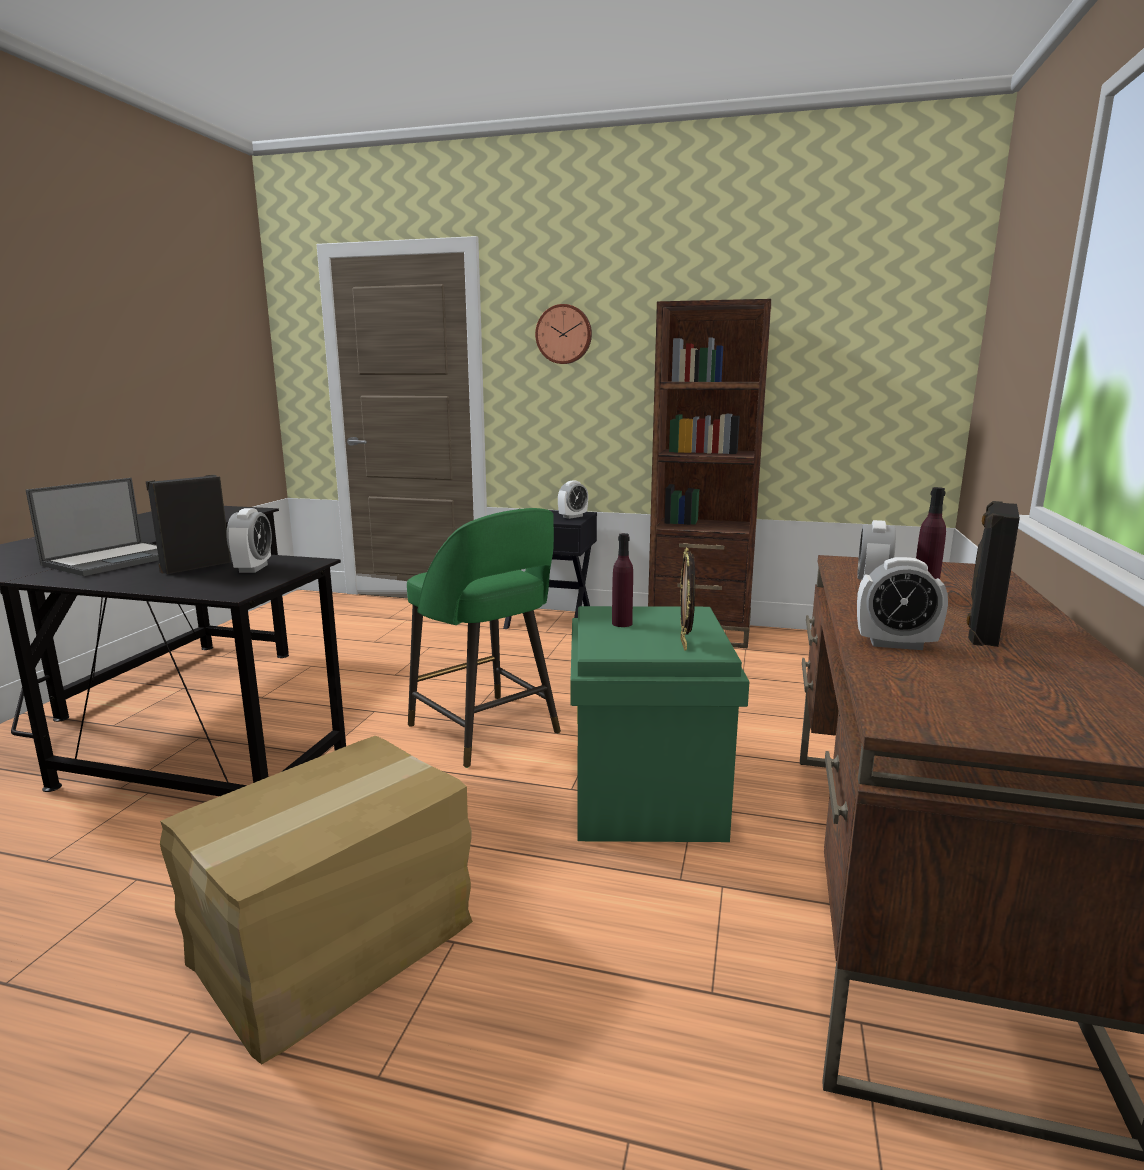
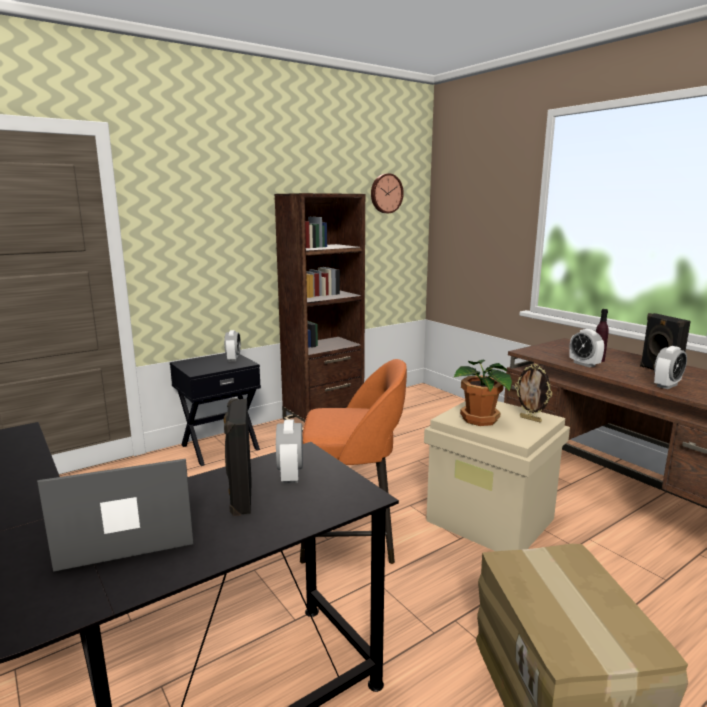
camera: 50 degrees left, 0 degrees up
laptop [26,478,159,576] -> laptop turned 90 degrees counterclockwise [37,459,194,572]
alarm clock [226,508,272,573] -> alarm clock turned 135 degrees counterclockwise [276,420,303,484]
green stool [407,508,561,768] -> orange stool [300,359,407,564]
wall clock [535,304,592,364] -> wall clock moved to [371,173,404,213]
green storage box [571,606,750,842] -> beige storage box [424,401,570,551]
purple bottle [612,533,633,627] -> potted plant [453,359,512,426]

